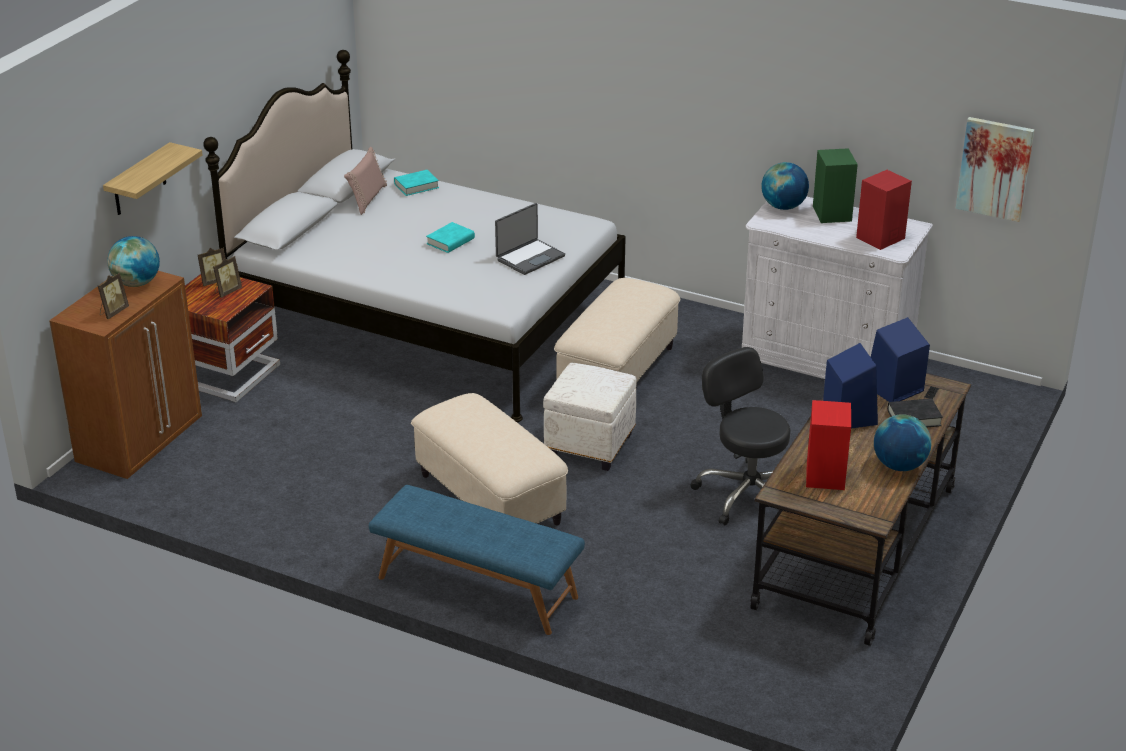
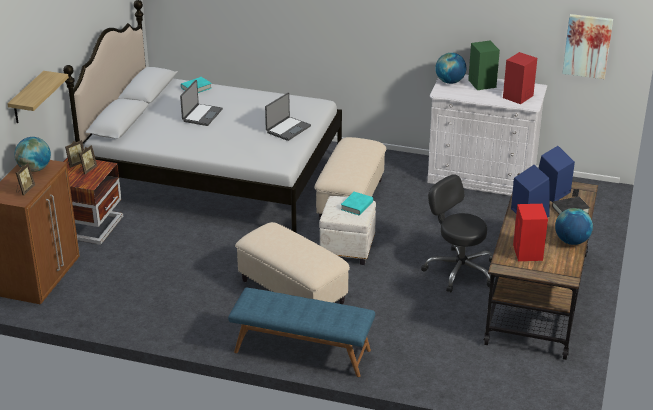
camera: 10 degrees left, 0 degrees up
beige pillow [344,147,387,215] -> none
turquoise book [426,222,475,253] -> turquoise book moved to [341,192,373,215]
none -> laptop [180,80,223,126]

